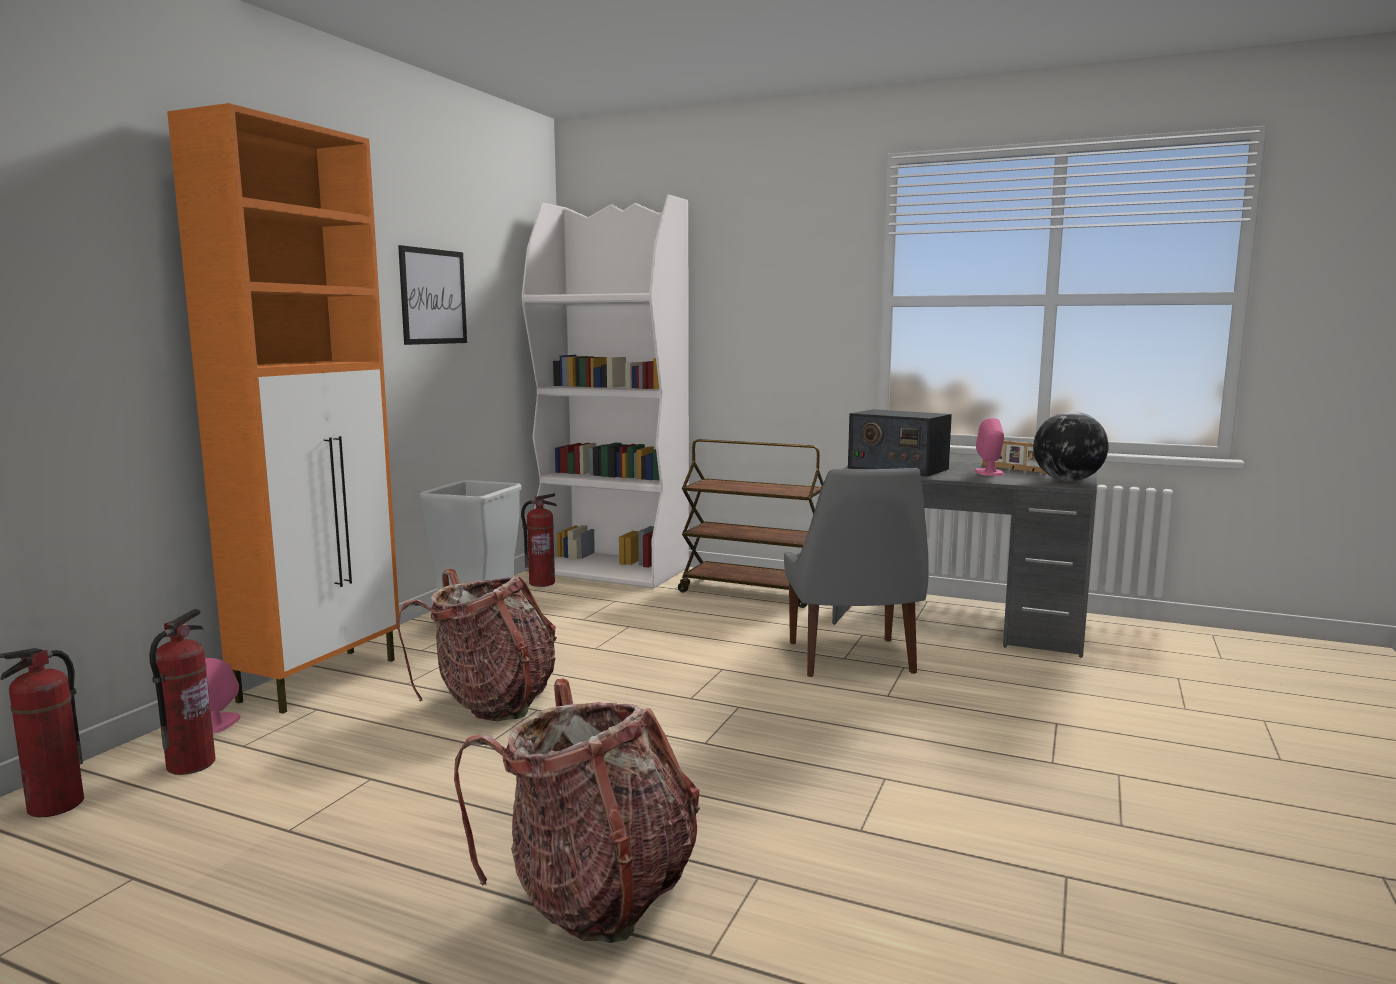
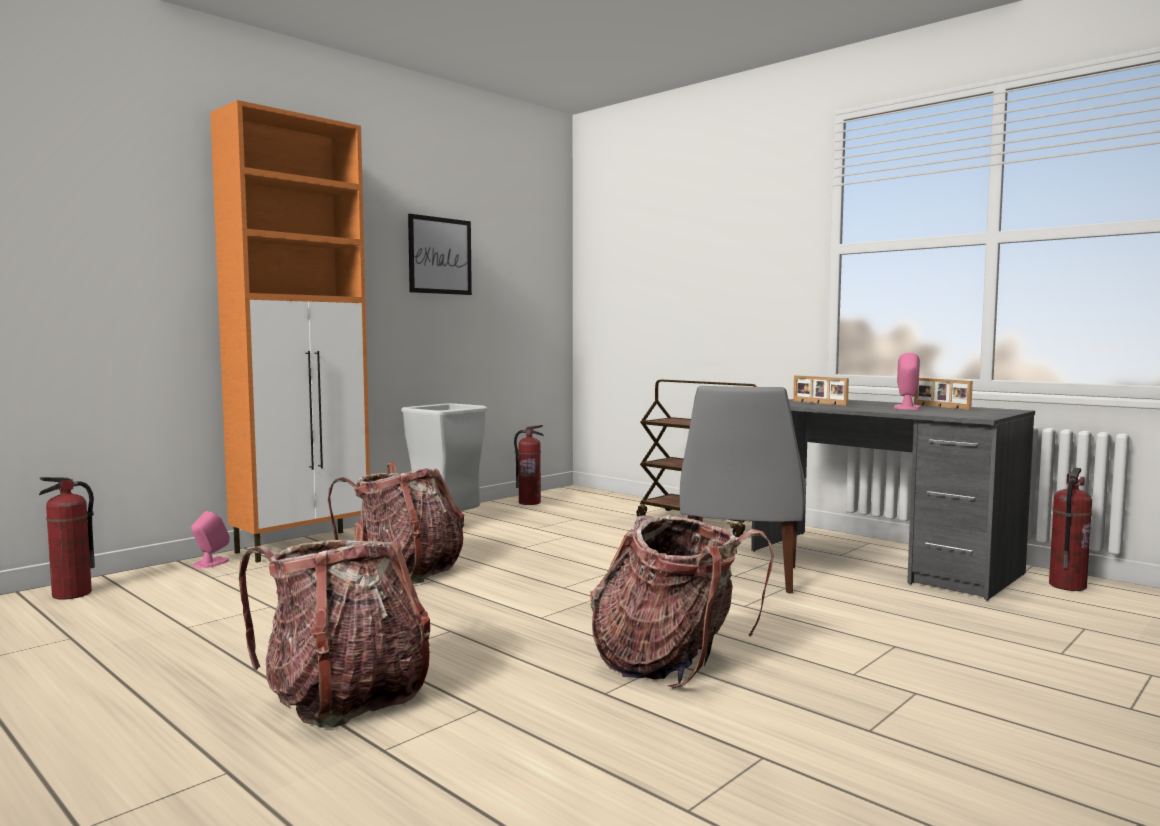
camera: 20 degrees right, 5 degrees down
fire extinguisher [149,609,215,775] -> fire extinguisher moved to [1049,468,1092,591]
white bookcase [522,194,689,588] -> none
radio [848,409,952,477] -> picture frame [793,375,849,406]
globe [1033,411,1109,481] -> none
none -> backpack [590,515,774,689]

